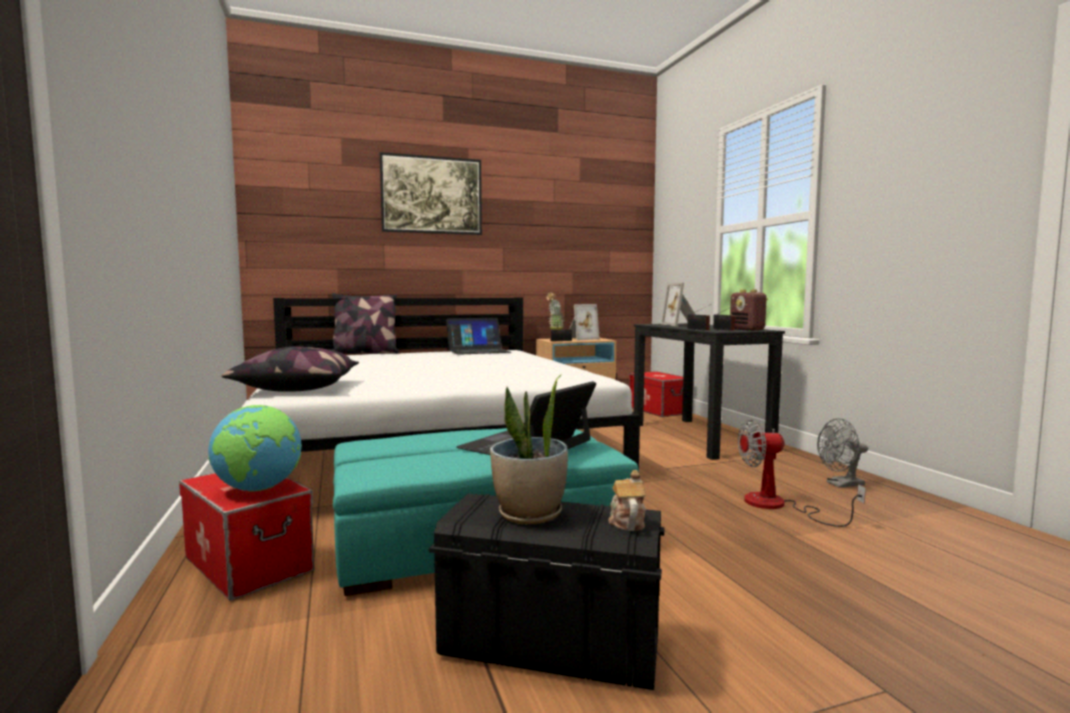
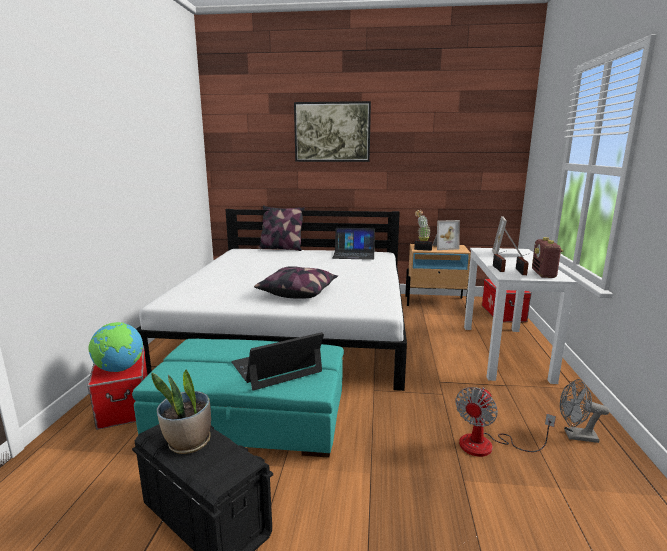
camera: 25 degrees right, 10 degrees up
pillow [222,347,359,392] -> pillow moved to [254,266,338,299]
teapot [608,470,646,531] -> none
black desk [634,323,785,460] -> white desk [464,248,577,384]
fan [738,420,866,527] -> fan turned 75 degrees counterclockwise [455,387,556,457]

